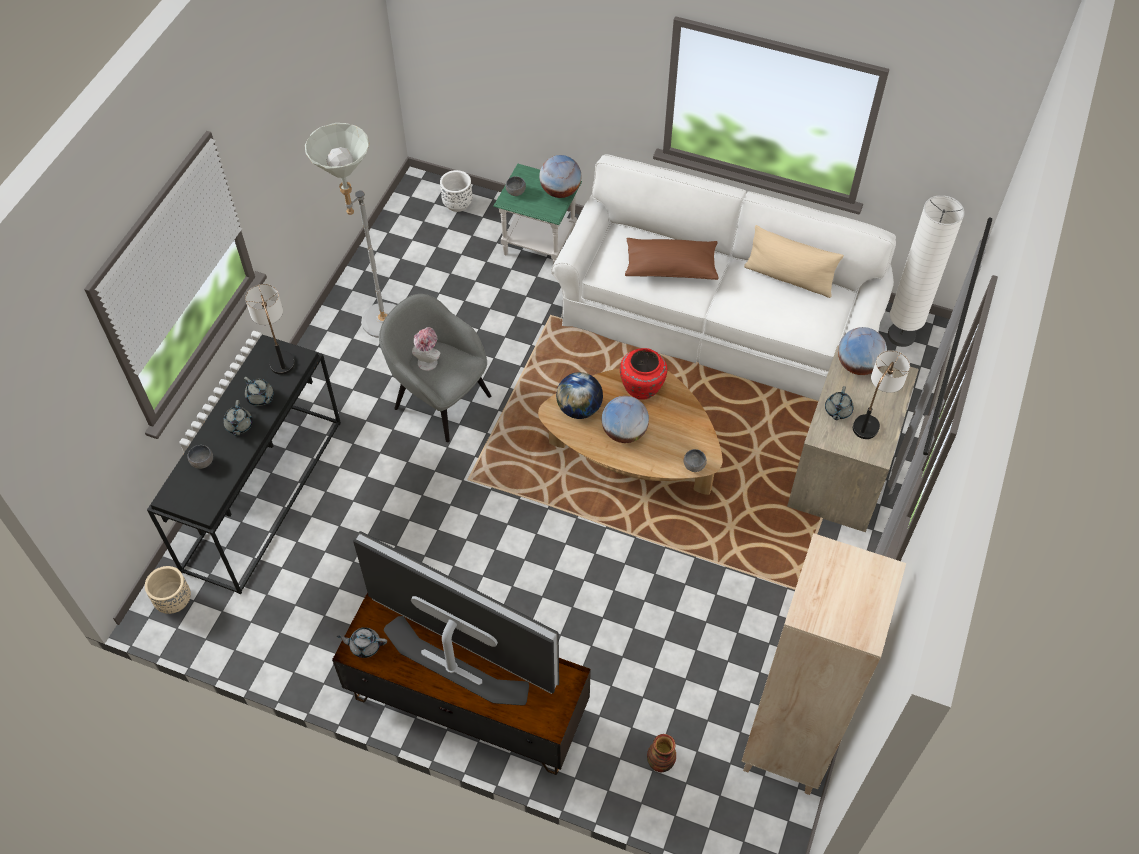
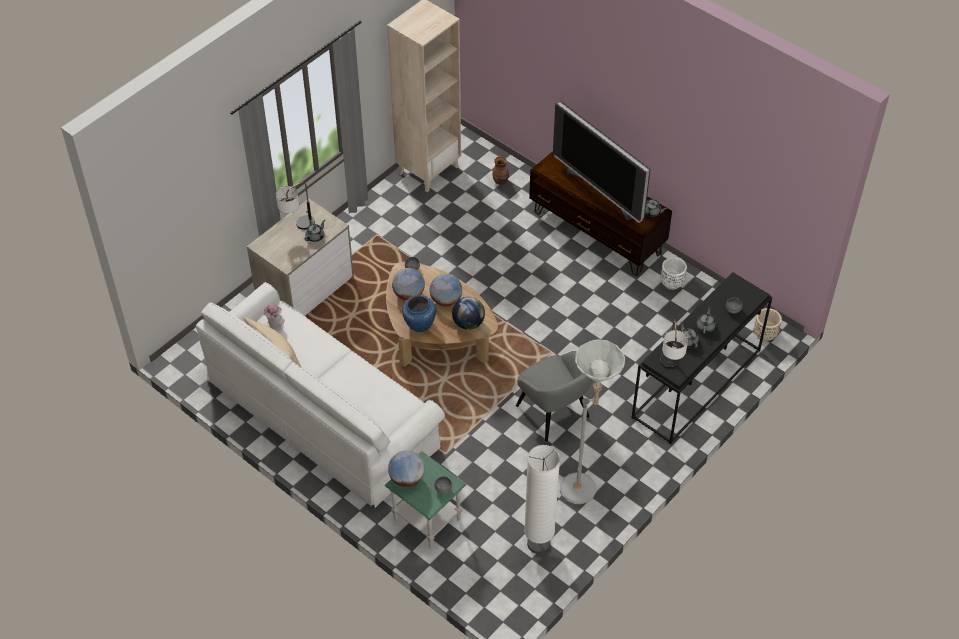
camera: 160 degrees left, 5 degrees down
hat [412,327,441,371] -> hat moved to [264,303,285,331]
white planter [440,170,473,212] -> white planter moved to [660,257,687,290]
red vase [620,348,667,400] -> blue vase [402,295,436,332]
brown pillow [625,238,718,280] -> none
globe [838,327,887,375] -> globe moved to [392,268,425,300]
white floor lamp [888,195,965,347] -> white floor lamp moved to [524,445,560,554]

